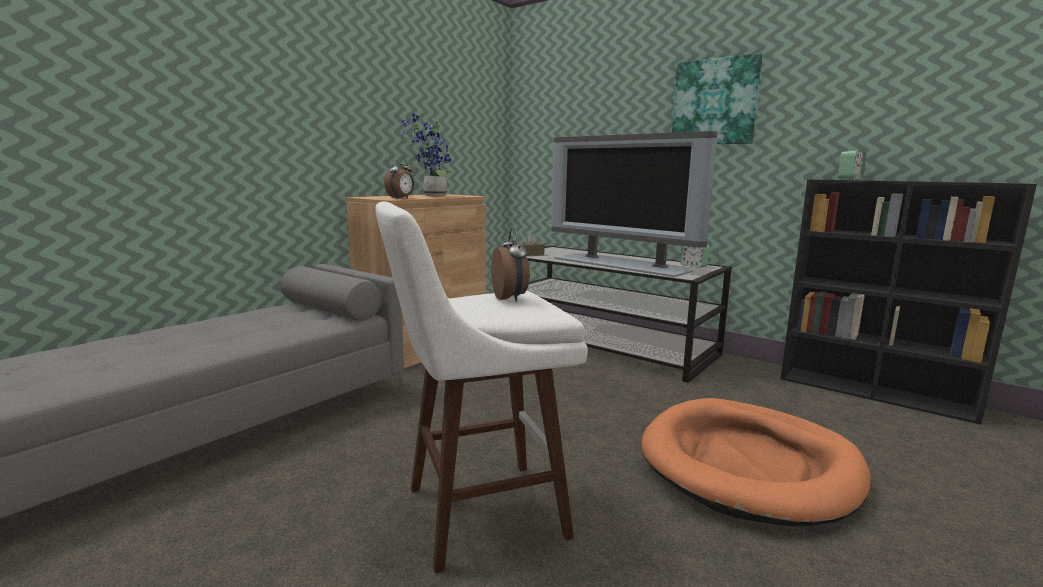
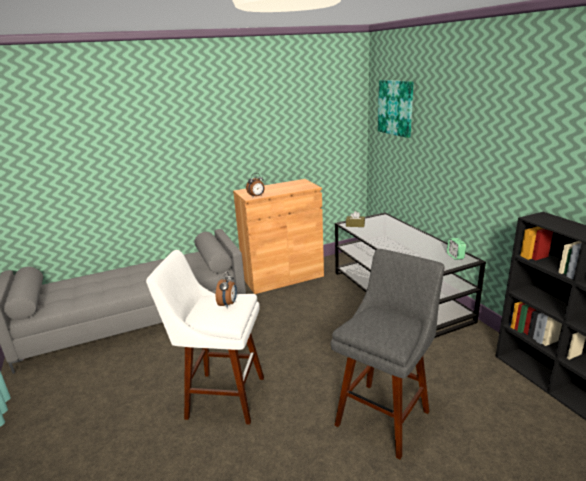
camera: 30 degrees right, 10 degrees up
potted plant [398,113,456,196] -> none
television [551,131,717,277] -> none
orange dog bed [642,398,871,526] -> grey stool [331,249,444,460]
picture [672,53,763,144] -> picture moved to [378,80,414,138]
alarm clock [839,151,866,180] -> none

